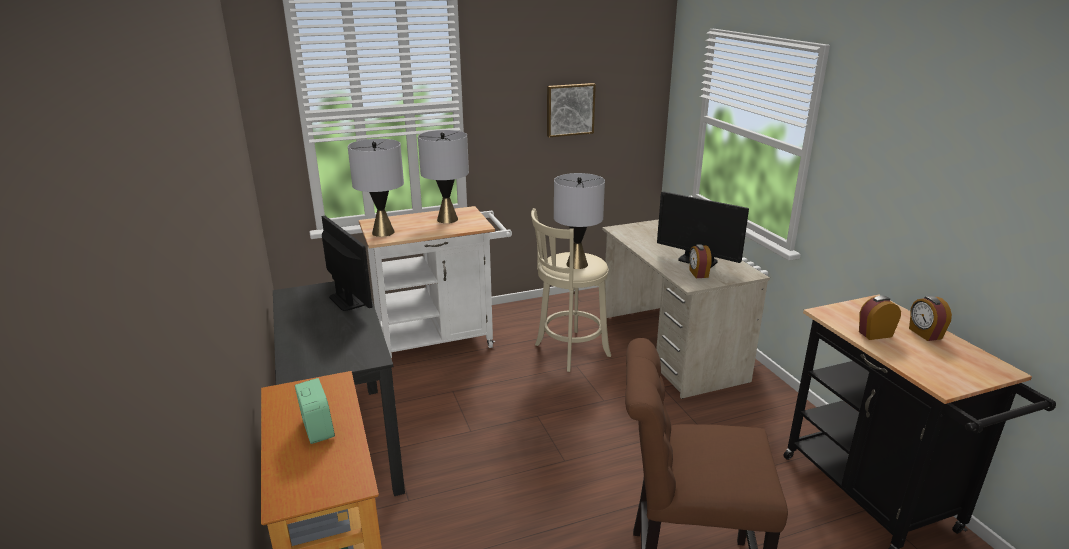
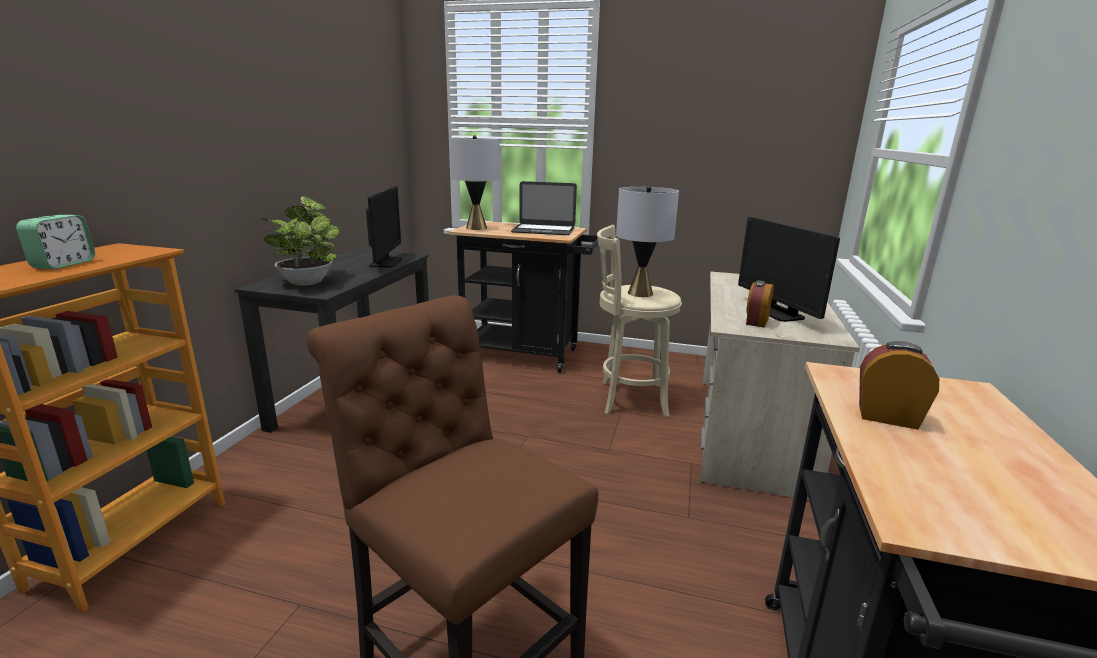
camera: 35 degrees right, 5 degrees down
white cart [359,206,512,358] -> black cart [449,221,598,373]
grey table lamp [418,130,469,223] -> laptop [511,181,577,235]
picture [547,83,596,137] -> none
alarm clock [909,296,952,341] -> none
none -> potted plant [261,196,340,286]

